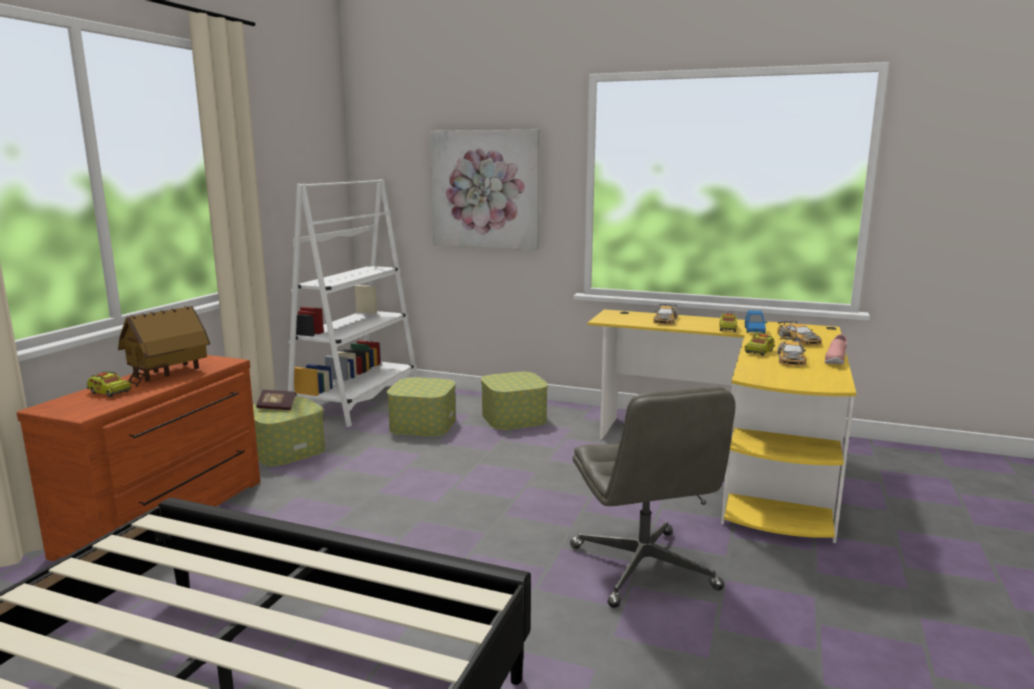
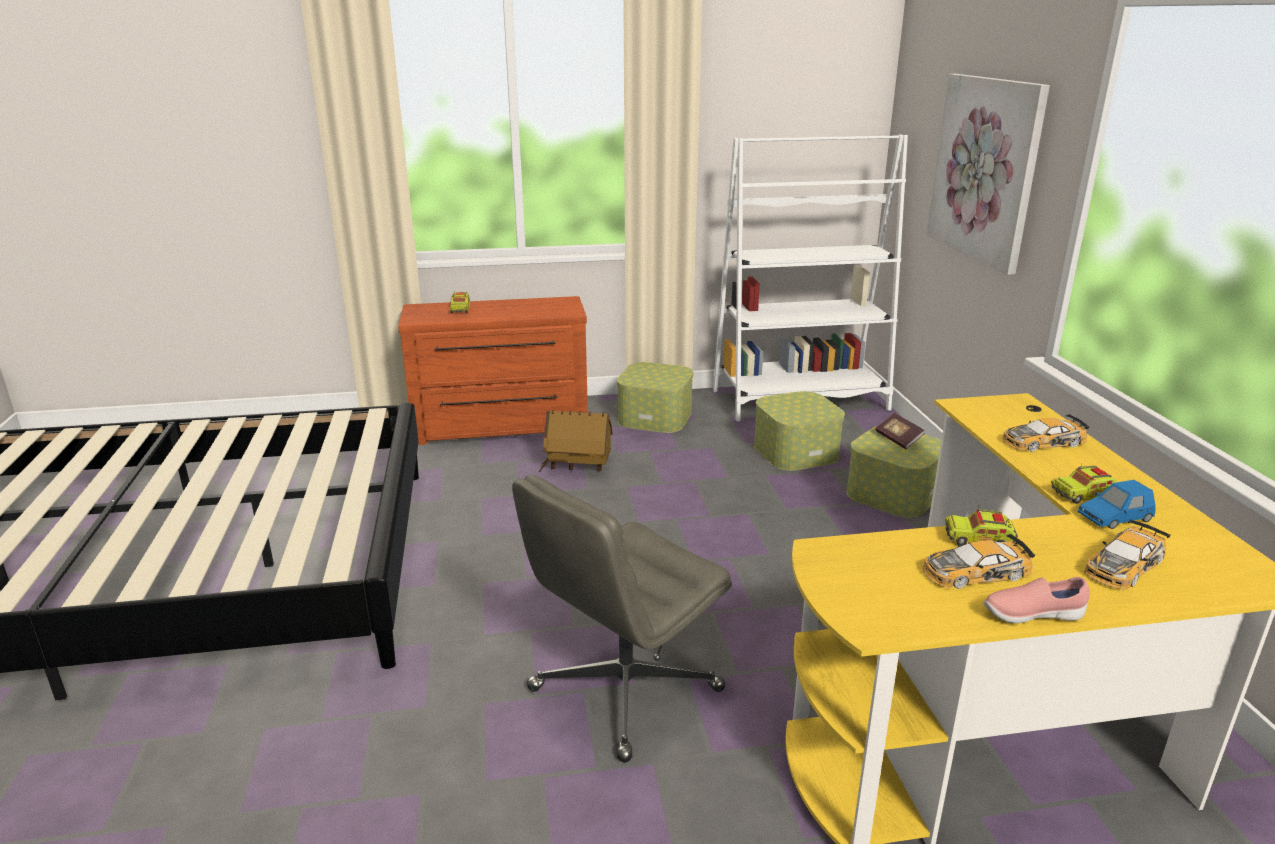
camera: 60 degrees right, 10 degrees up
toy house [118,306,210,387] -> toy house moved to [539,410,613,472]
book [256,390,296,410] -> book moved to [876,413,925,449]

